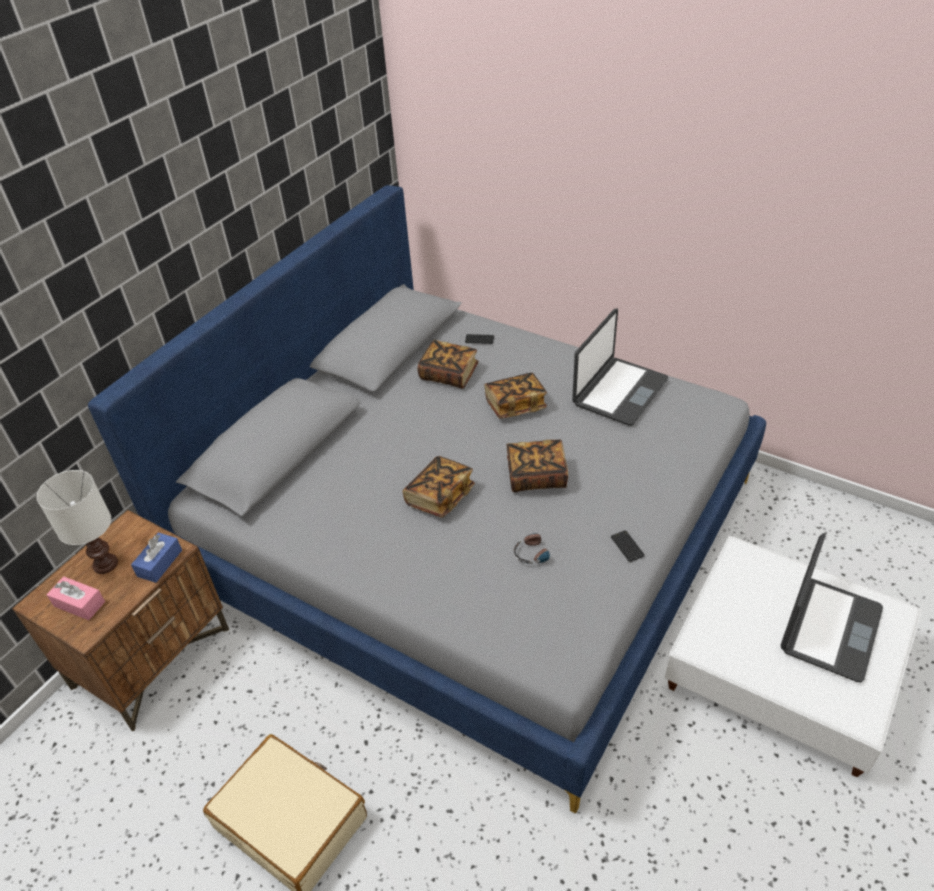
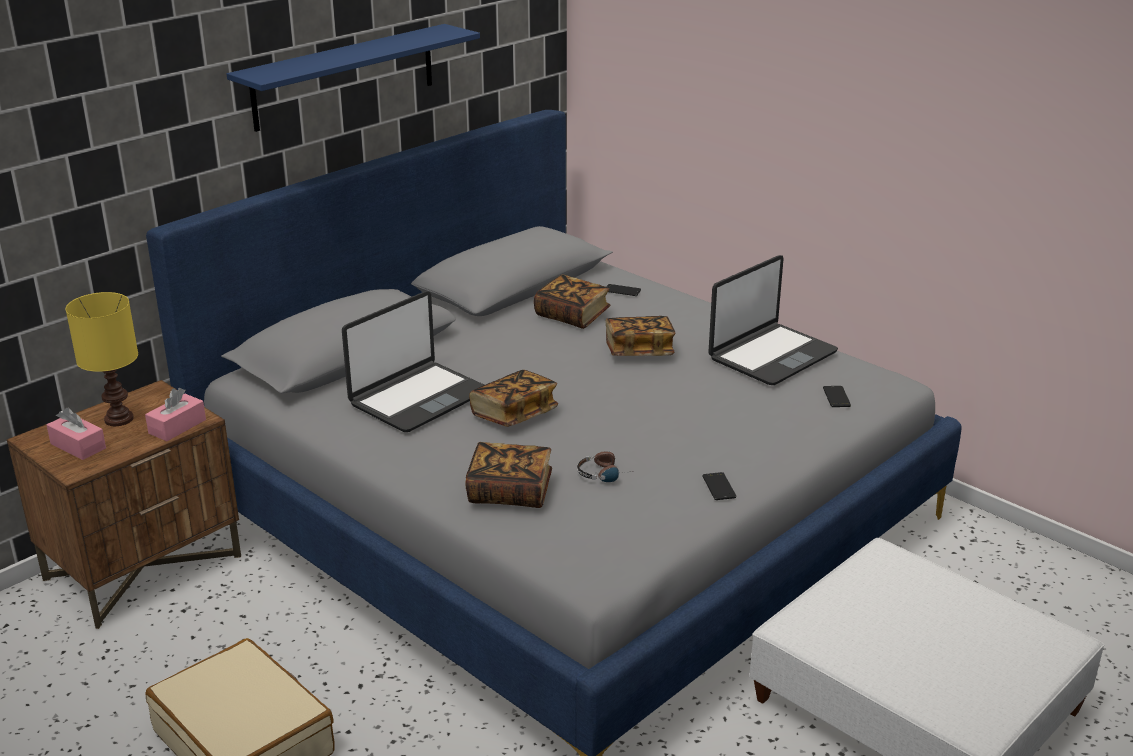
camera: 10 degrees right, 15 degrees down
white table lamp [37,470,118,574] -> yellow table lamp [66,292,138,426]
blue tissue box [131,532,182,583] -> pink tissue box [145,388,206,441]
book [507,440,568,492] -> book moved to [466,442,552,508]
laptop [781,533,883,683] -> laptop moved to [342,291,484,432]
none -> blue shelf [227,24,480,132]
none -> phone [823,386,851,407]

